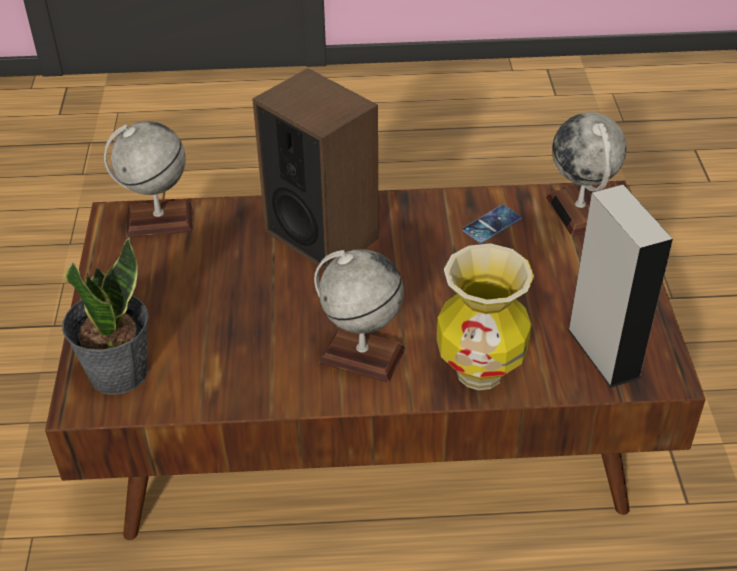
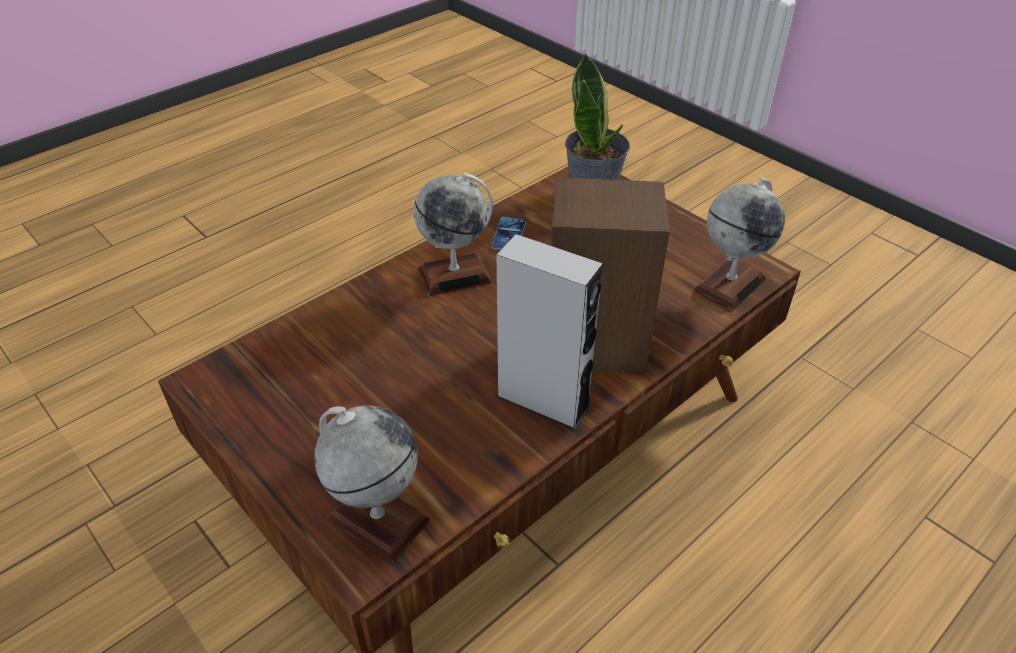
camera: 140 degrees right, 0 degrees up
vase [437,243,534,390] -> none
phone [462,205,522,243] -> phone moved to [491,217,526,250]
grey speaker [568,185,673,388] -> grey speaker moved to [496,234,603,430]

